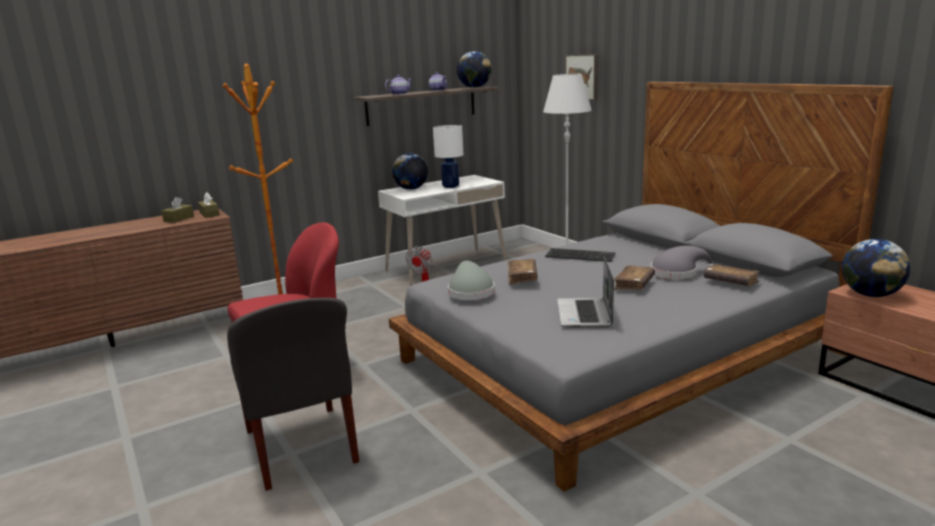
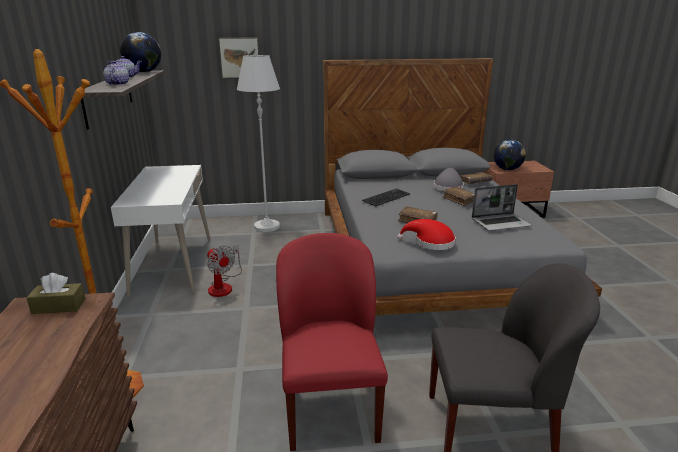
camera: 65 degrees left, 5 degrees up
brown tissue box [161,197,194,223] -> none
globe [392,153,428,190] -> none
white table lamp [433,125,464,188] -> none
grey hat [448,261,495,300] -> red hat [397,219,456,250]
laptop [557,256,614,328] -> laptop turned 45 degrees counterclockwise [472,184,532,231]

